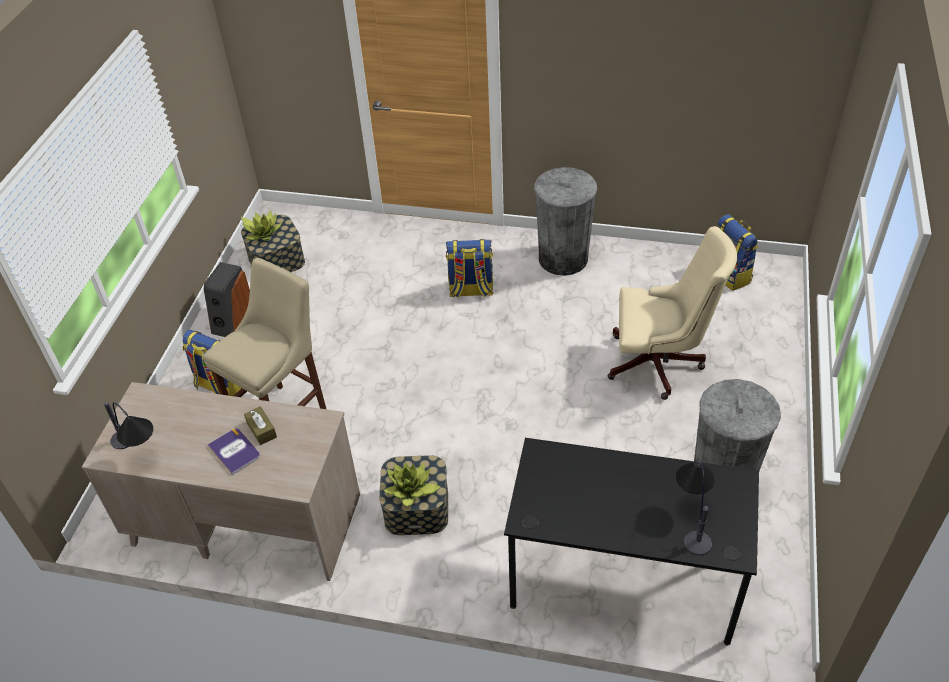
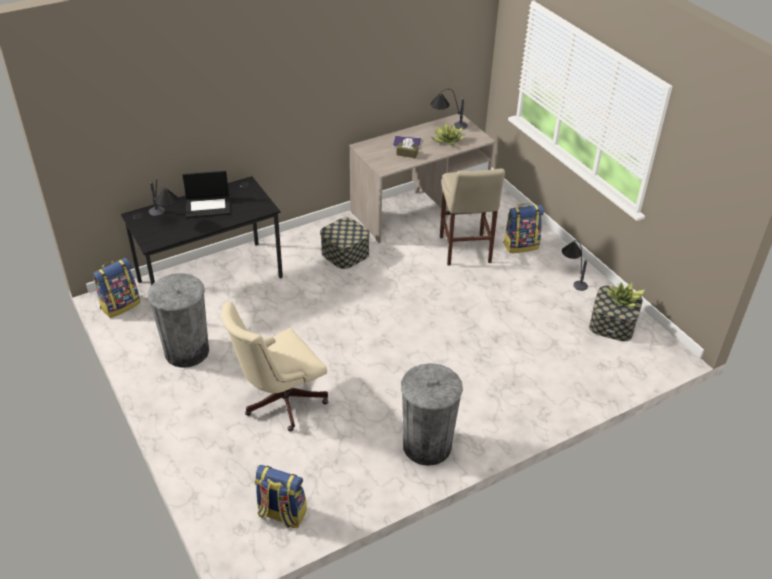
camera: 135 degrees right, 5 degrees down
speaker [204,262,250,337] -> table lamp [562,240,588,291]
potted plant [383,462,441,506] -> potted plant moved to [432,123,465,145]
backpack [446,239,494,298] -> backpack moved to [93,258,140,318]
none -> laptop [182,171,231,218]

